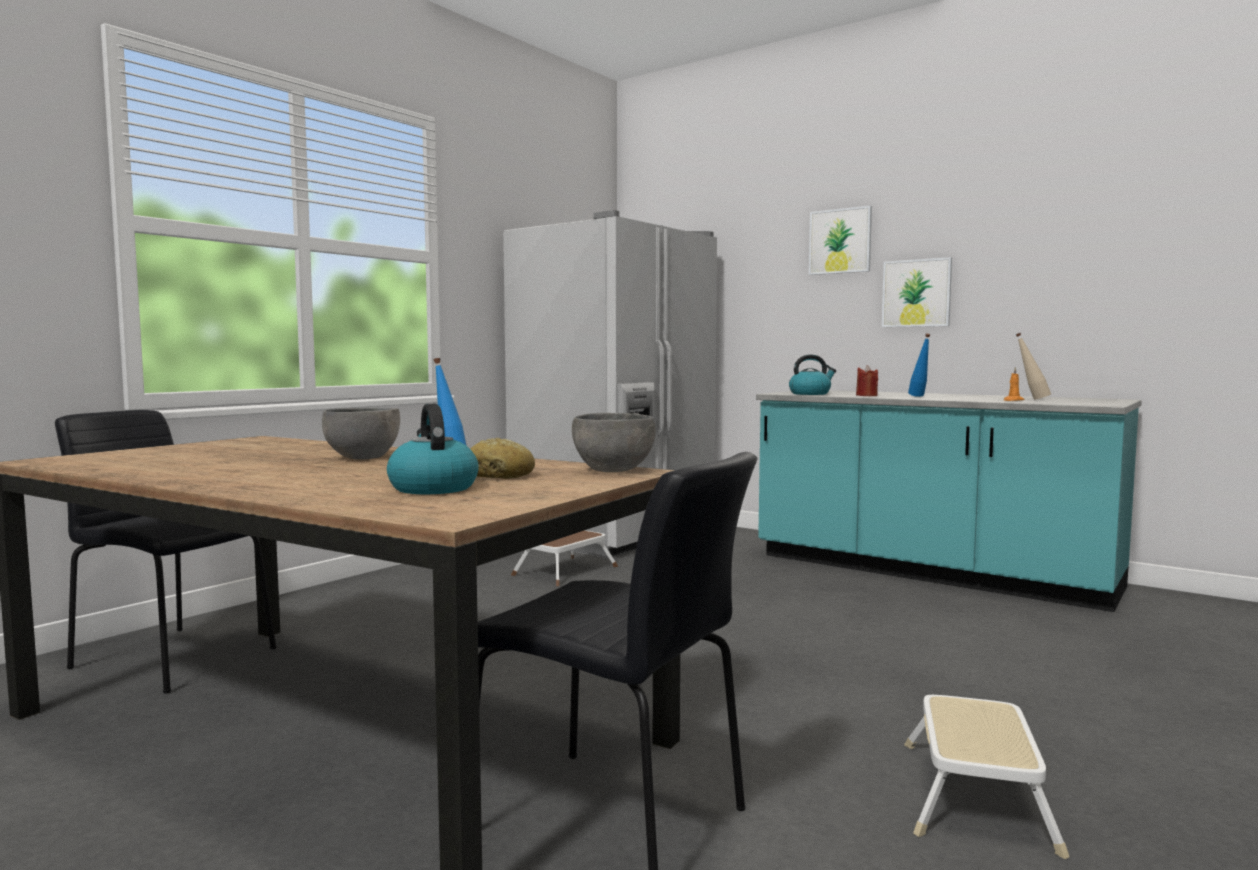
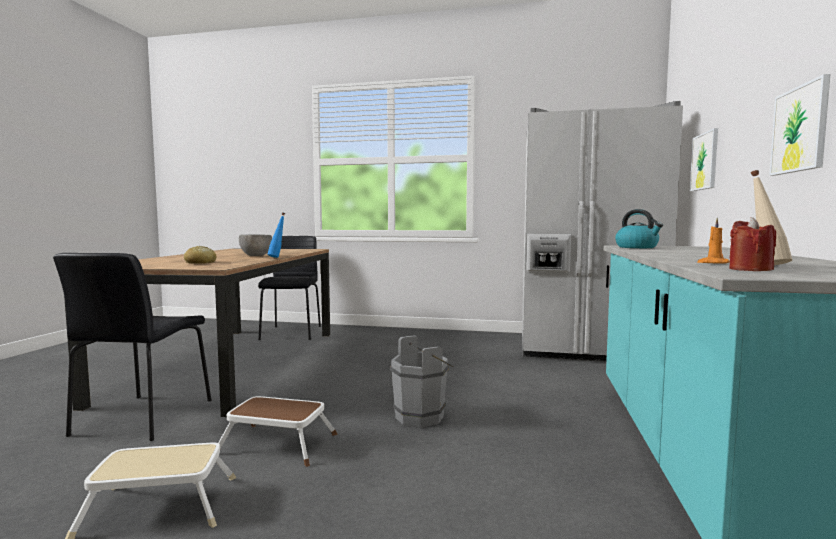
camera: 65 degrees right, 0 degrees up
kettle [387,404,479,494] -> none
brown step ladder [511,530,618,586] -> brown step ladder moved to [218,396,338,467]
grey bowl [572,413,656,472] -> none
picture [809,206,872,275] -> picture moved to [690,128,718,191]
red candle [856,365,878,396] -> red candle moved to [729,217,776,271]
blue bottle [908,333,931,397] -> none
none -> grey bucket [390,335,454,428]

